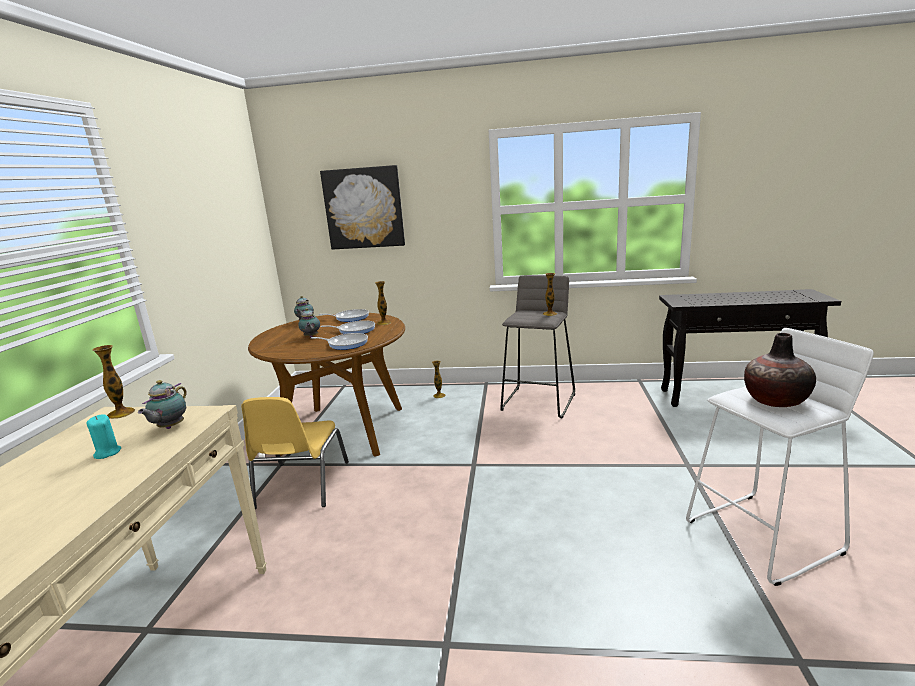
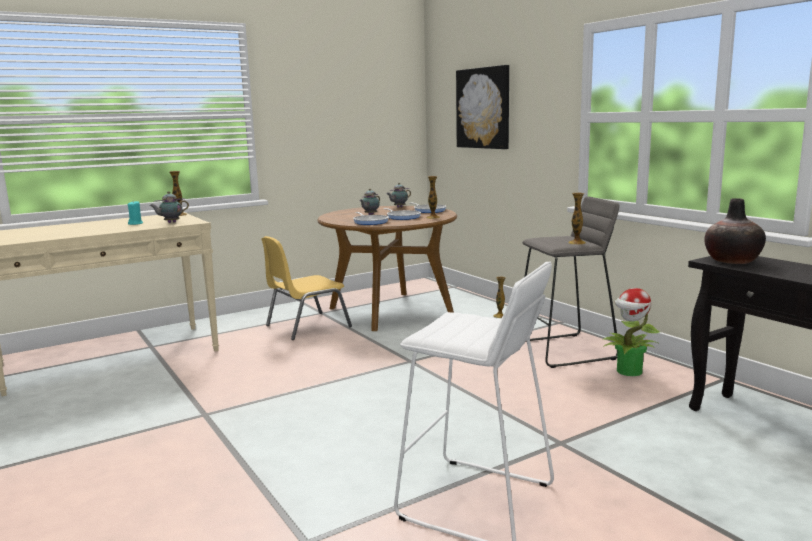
camera: 50 degrees right, 5 degrees down
vase [744,333,816,407] -> vase moved to [704,198,766,264]
none -> potted plant [602,288,660,376]

